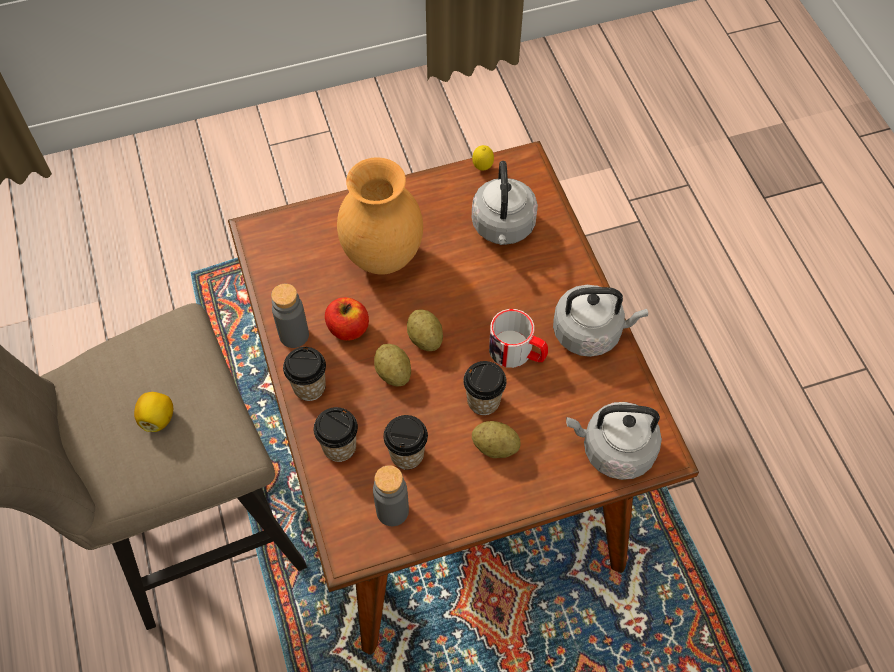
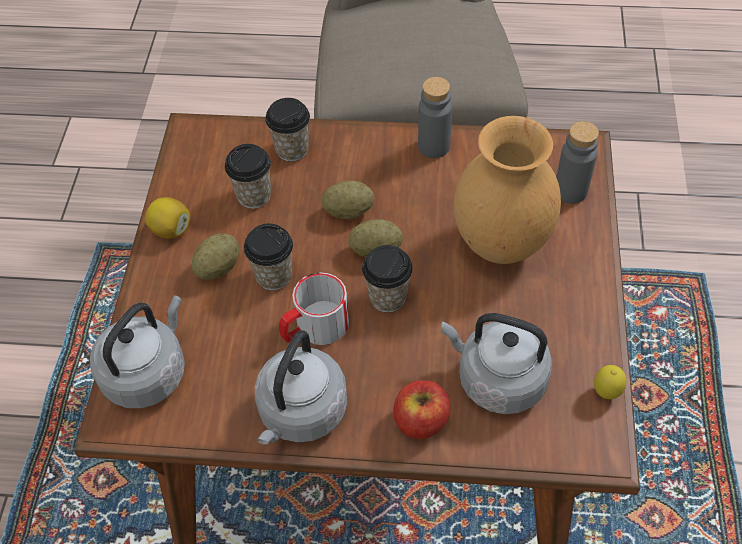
camera: 115 degrees right, 5 degrees down
lemon [134,392,173,432] -> lemon moved to [145,197,190,239]
cup [283,347,326,401] -> cup moved to [362,245,413,312]
apple [325,297,369,341] -> apple moved to [393,380,450,439]
grey bottle [373,465,409,526] -> grey bottle moved to [556,121,599,204]

